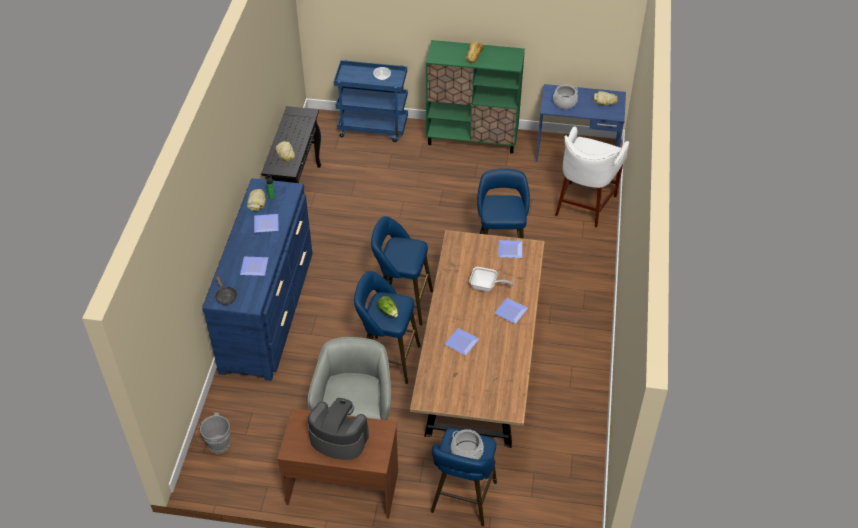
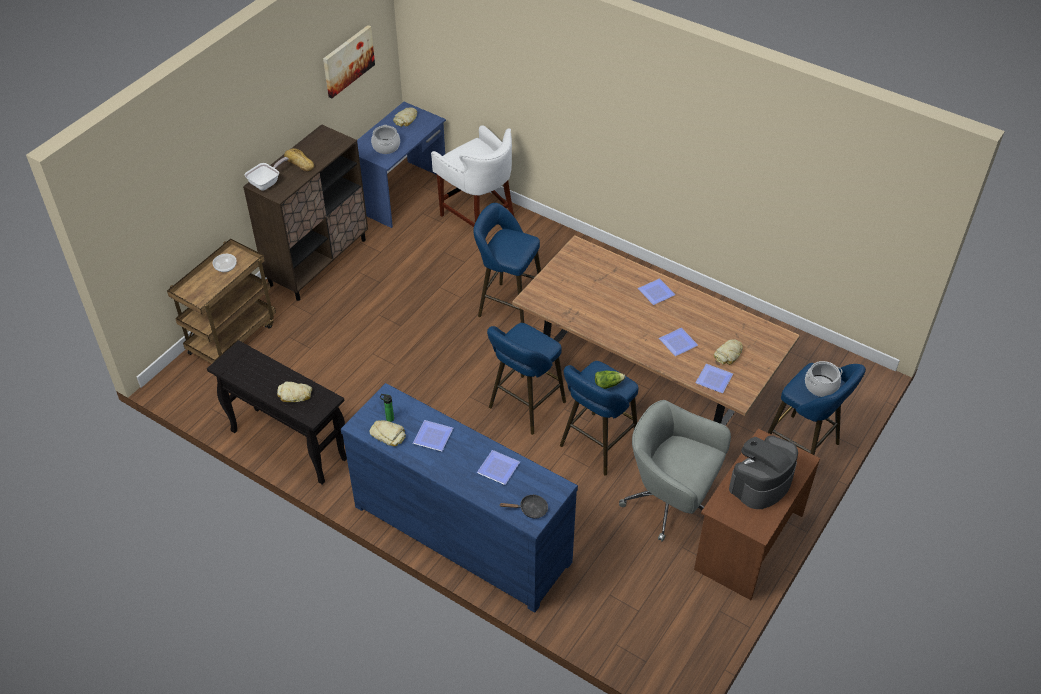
camera: 65 degrees left, 0 degrees up
grey bucket [196,413,230,454] -> none
blue cart [334,60,408,142] -> brown cart [167,239,276,364]
green cabinet [426,40,525,154] -> brown cabinet [243,124,368,301]
frying pan [469,267,514,292] -> frying pan moved to [245,157,289,191]
plate [499,240,523,258] -> plate moved to [695,364,733,393]
none -> picture [323,25,375,99]
none -> bread [714,339,743,365]

